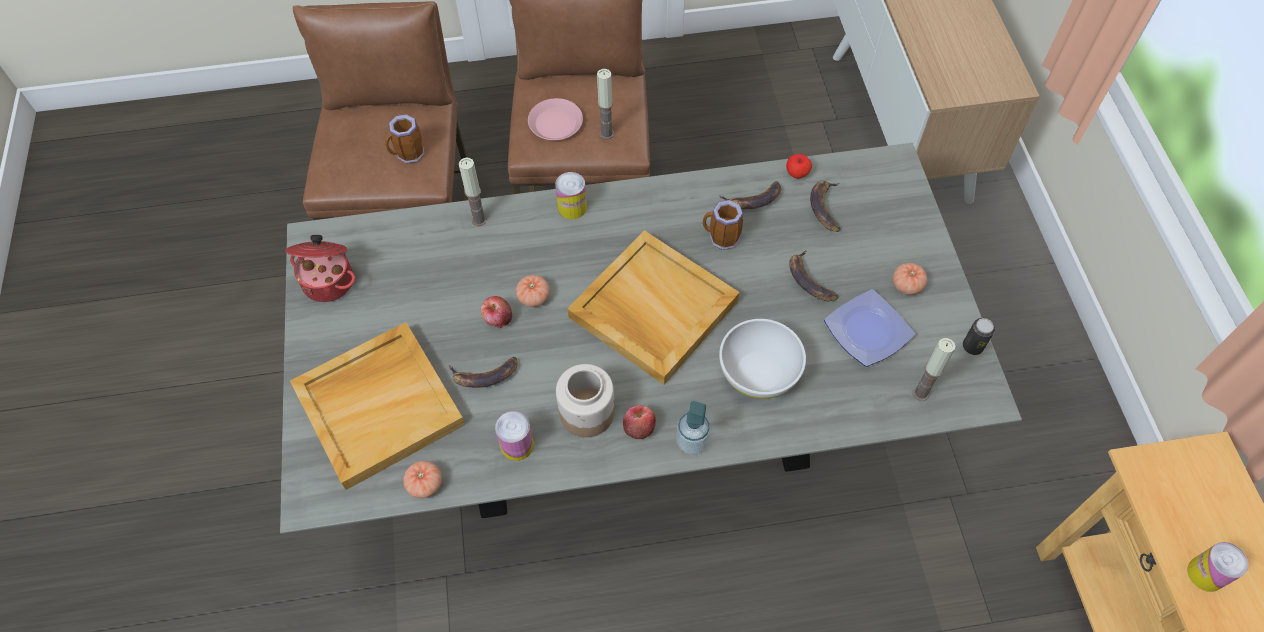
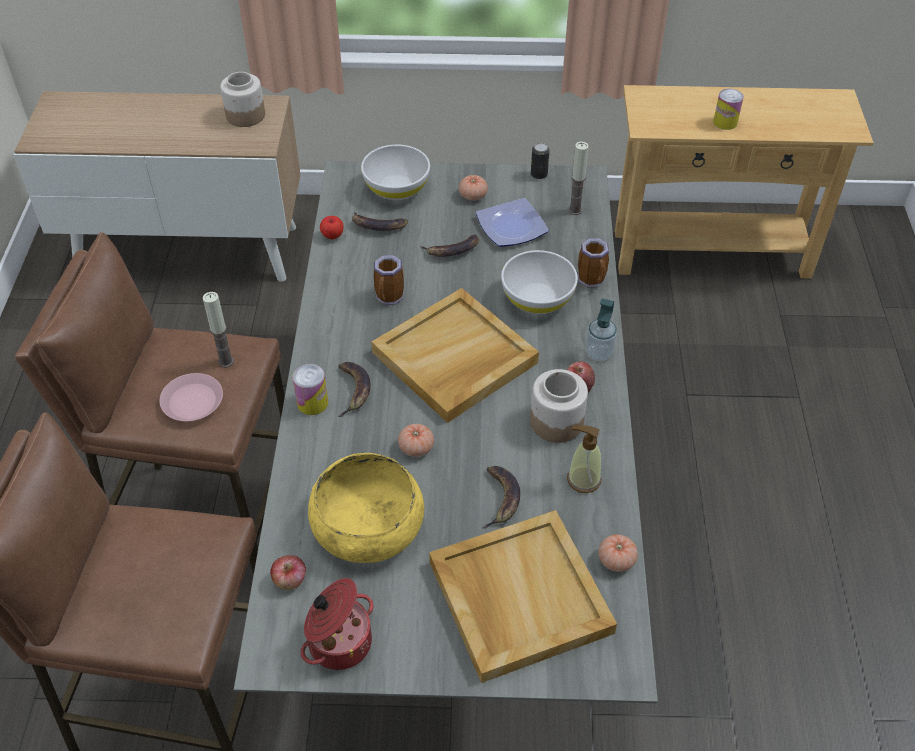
camera: 80 degrees left, 10 degrees down
mug [385,114,424,163] -> mug moved to [578,238,609,288]
candle [459,158,487,226] -> none
apple [481,296,512,328] -> apple moved to [270,555,306,590]
can [495,411,534,461] -> soap dispenser [567,425,602,493]
banana [719,181,782,209] -> banana moved to [338,362,371,417]
none -> jar [220,72,265,127]
none -> yellow bowl [308,453,424,563]
none -> white bowl [361,145,430,200]

